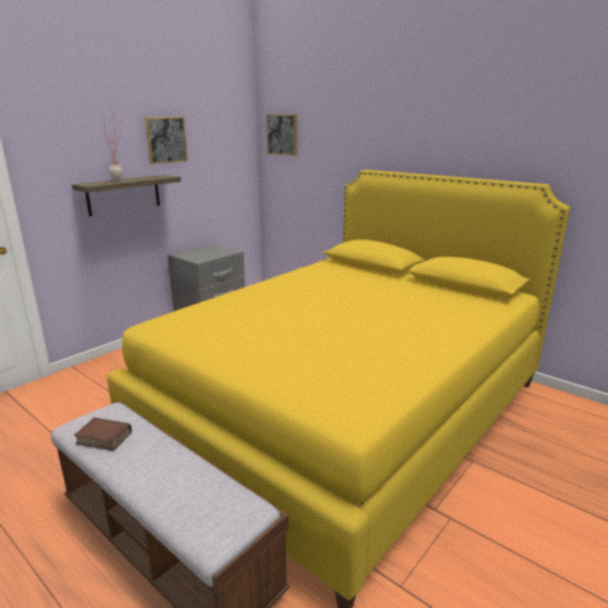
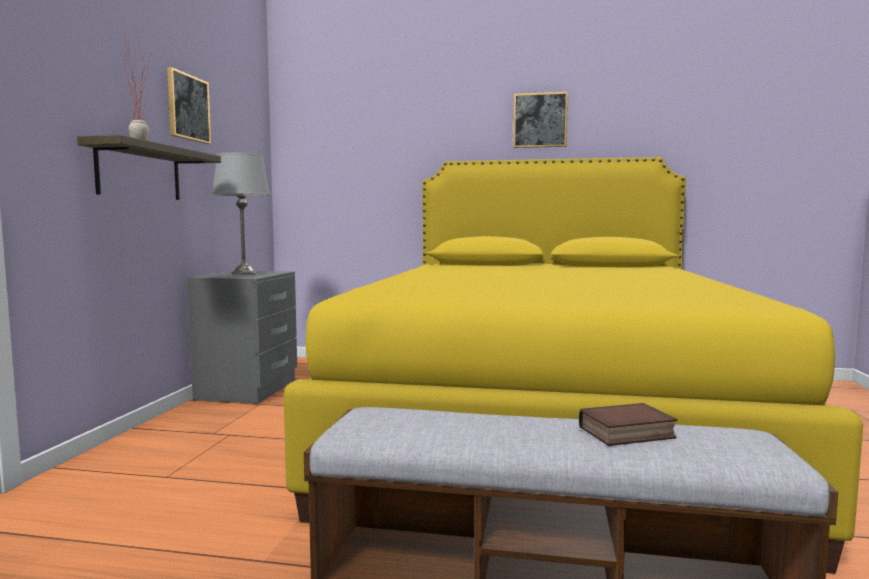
camera: 30 degrees left, 15 degrees down
book [74,418,132,451] -> book moved to [579,403,677,446]
picture [266,114,297,156] -> picture moved to [513,92,568,148]
none -> grey table lamp [212,152,270,274]

